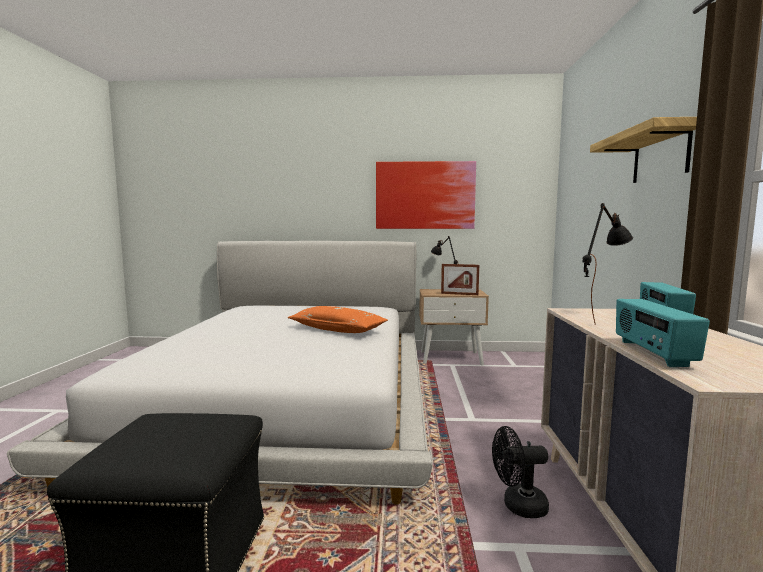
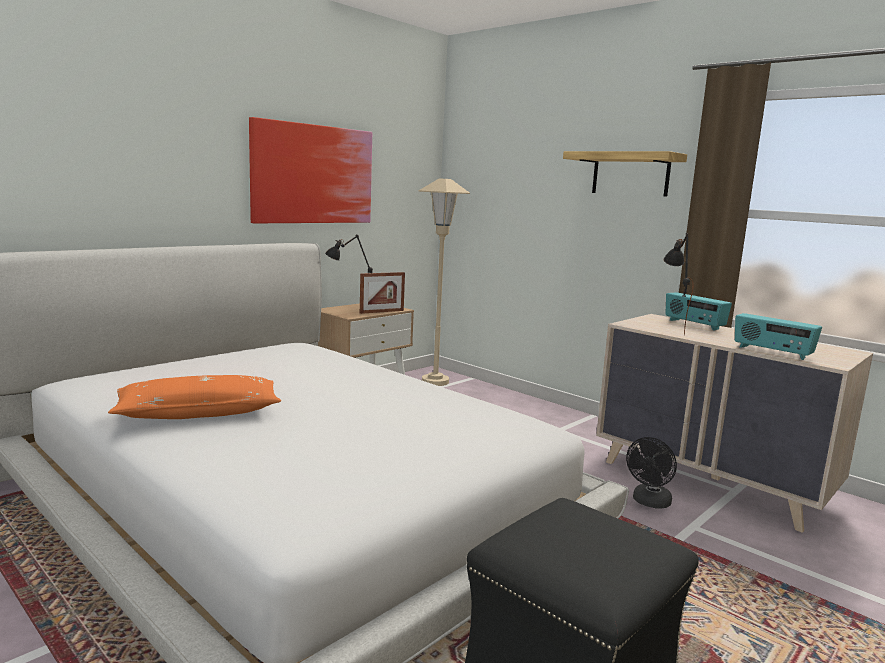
camera: 50 degrees left, 5 degrees up
orange pillow [288,306,388,333] -> orange pillow moved to [108,375,281,419]
none -> beige floor lamp [419,179,470,386]

